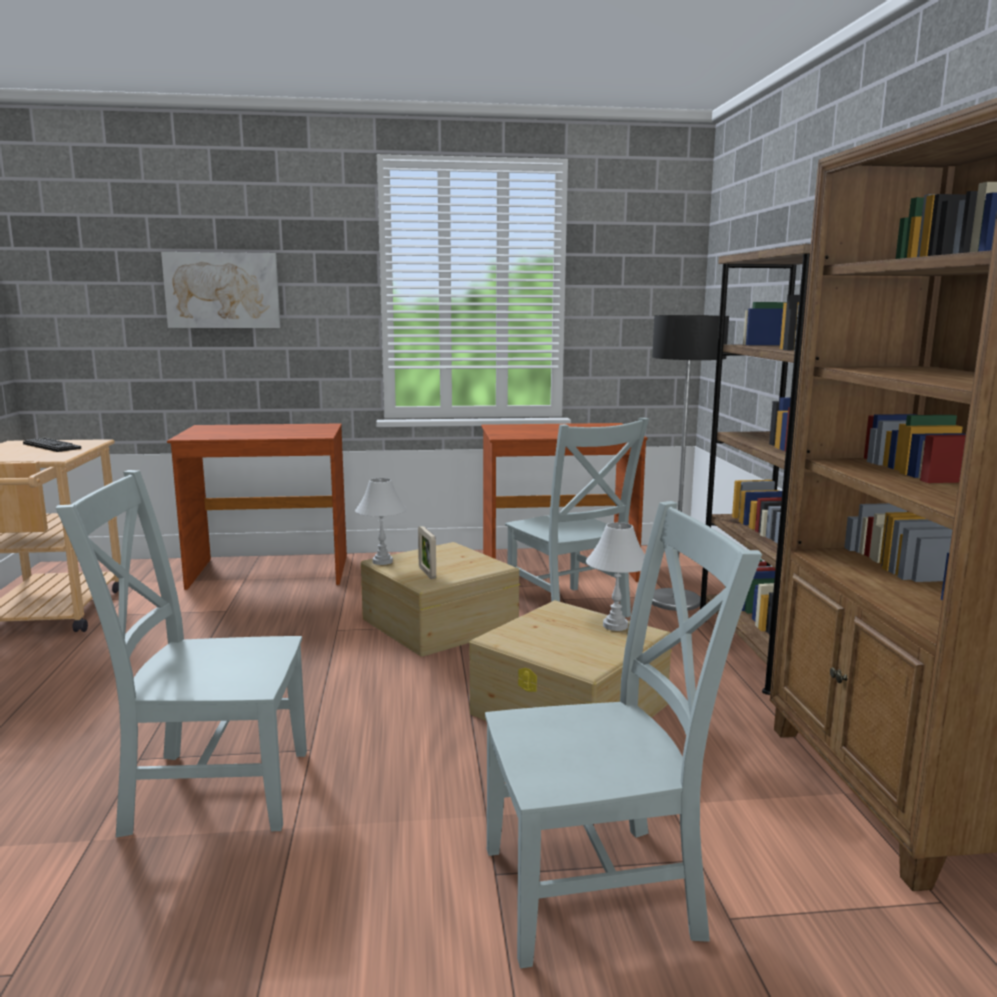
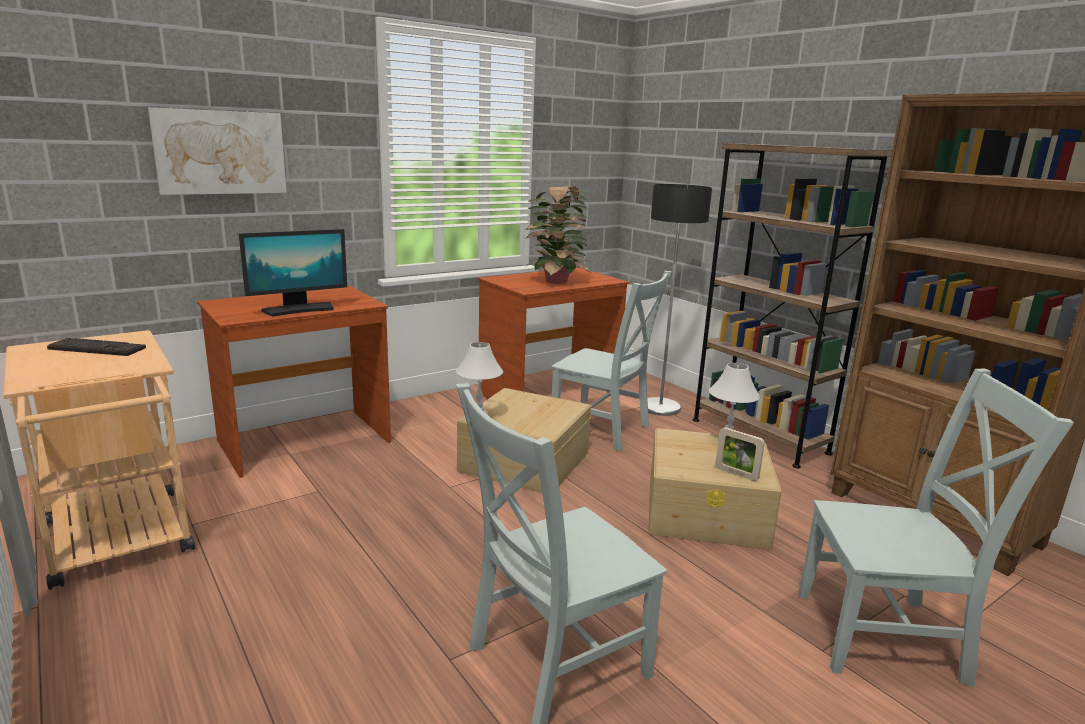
camera: 30 degrees left, 5 degrees up
picture frame [418,526,436,579] -> picture frame moved to [715,427,765,481]
grey chair [485,501,762,968] -> grey chair turned 45 degrees clockwise [798,369,1074,687]
none -> monitor [239,229,347,317]
none -> potted plant [526,186,592,284]

